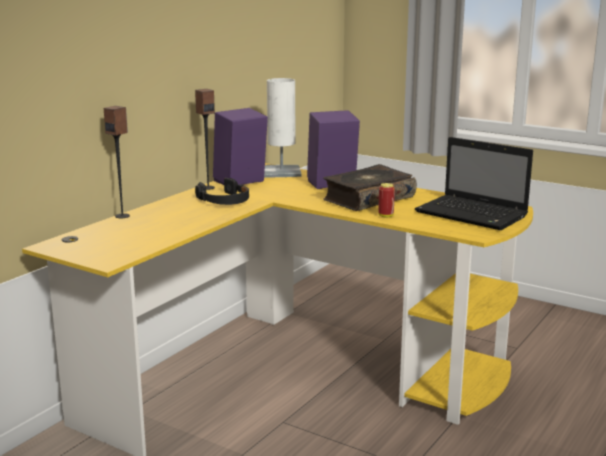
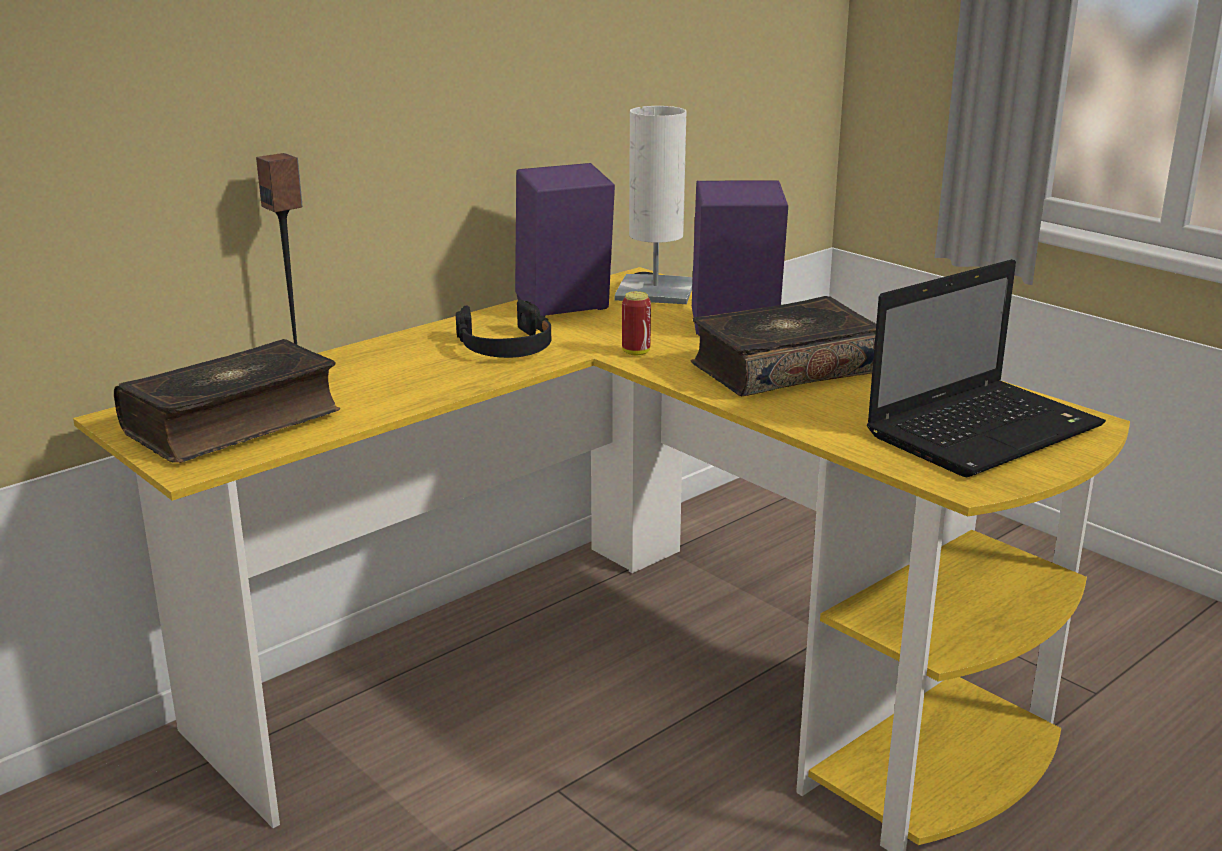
camera: 15 degrees right, 5 degrees up
speaker [195,89,215,190] -> none
can [378,183,395,218] -> can moved to [622,291,651,355]
laptop [415,137,533,230] -> laptop turned 90 degrees counterclockwise [867,259,1106,477]
none -> book [114,339,340,463]

